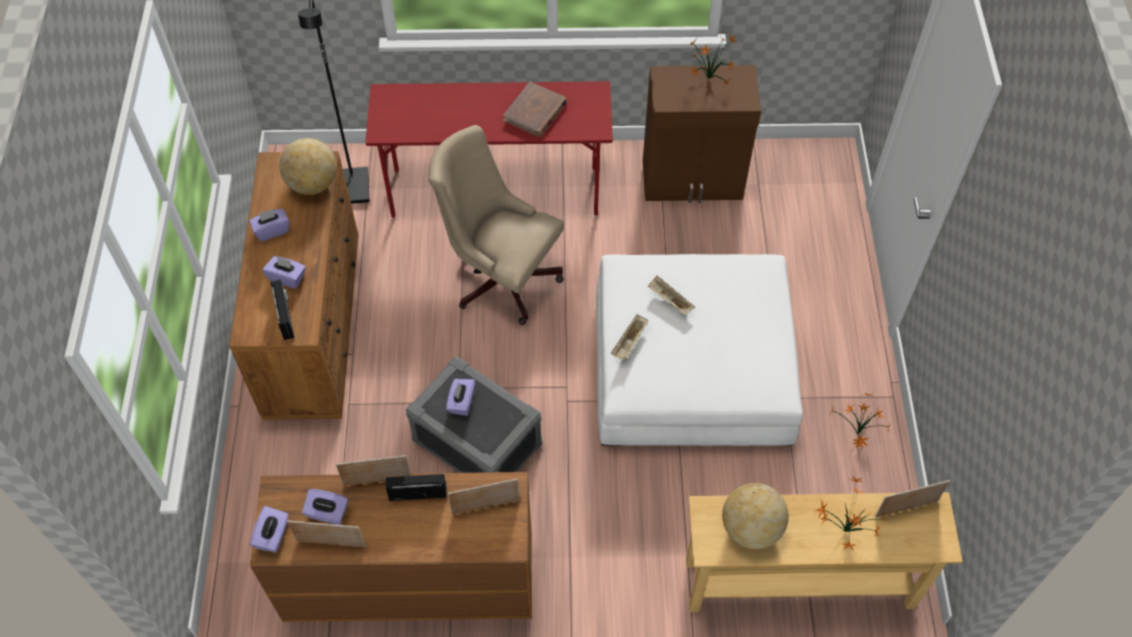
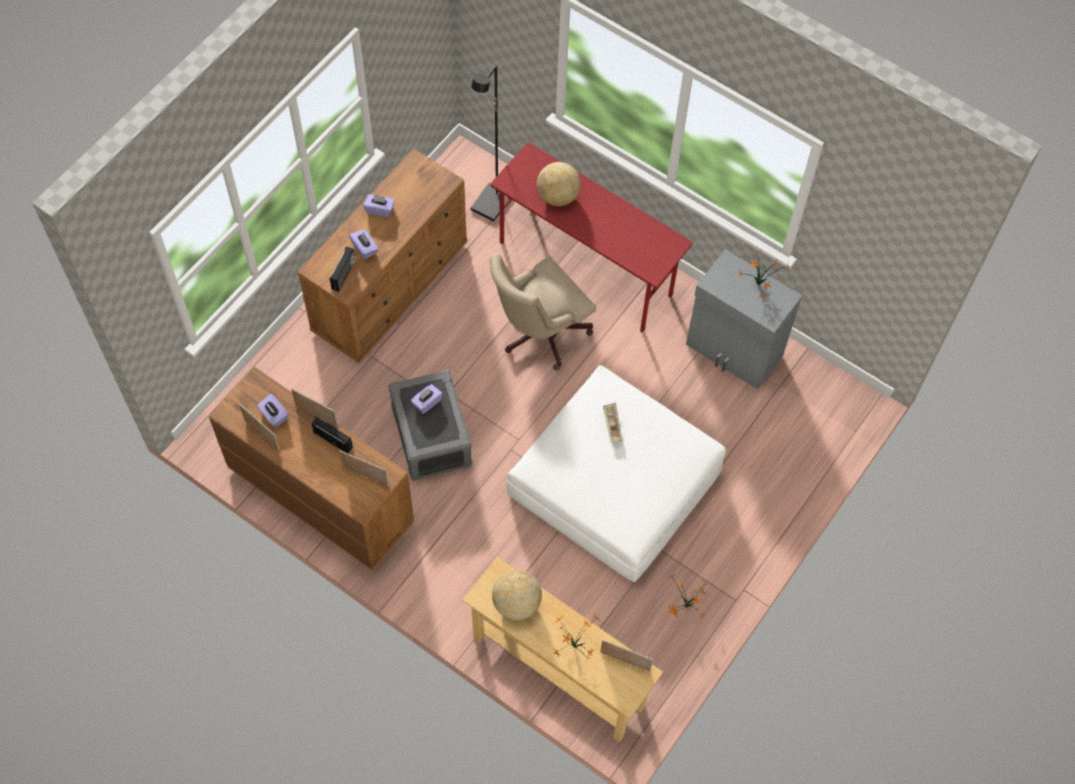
camera: 35 degrees right, 5 degrees up
purple tissue box [250,506,289,553] -> none
globe [280,138,337,195] -> globe moved to [537,162,580,206]
beige office chair [428,125,564,325] -> beige office chair turned 105 degrees counterclockwise [489,253,596,370]
brown book [503,82,567,137] -> none
beige tray [611,314,648,359] -> none
brown cabinet [643,65,761,203] -> grey cabinet [686,249,802,389]

